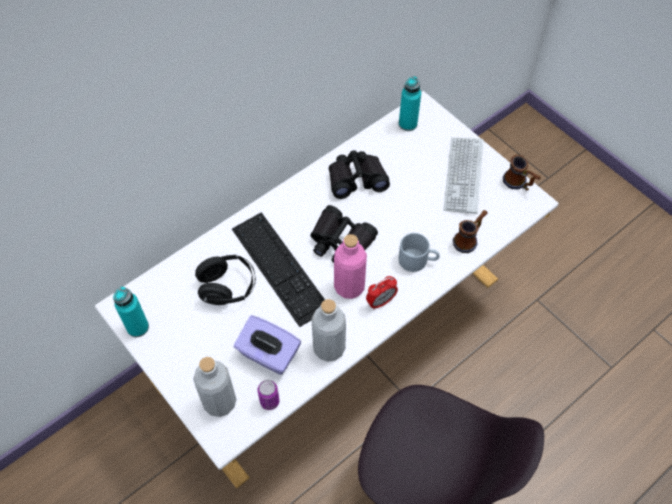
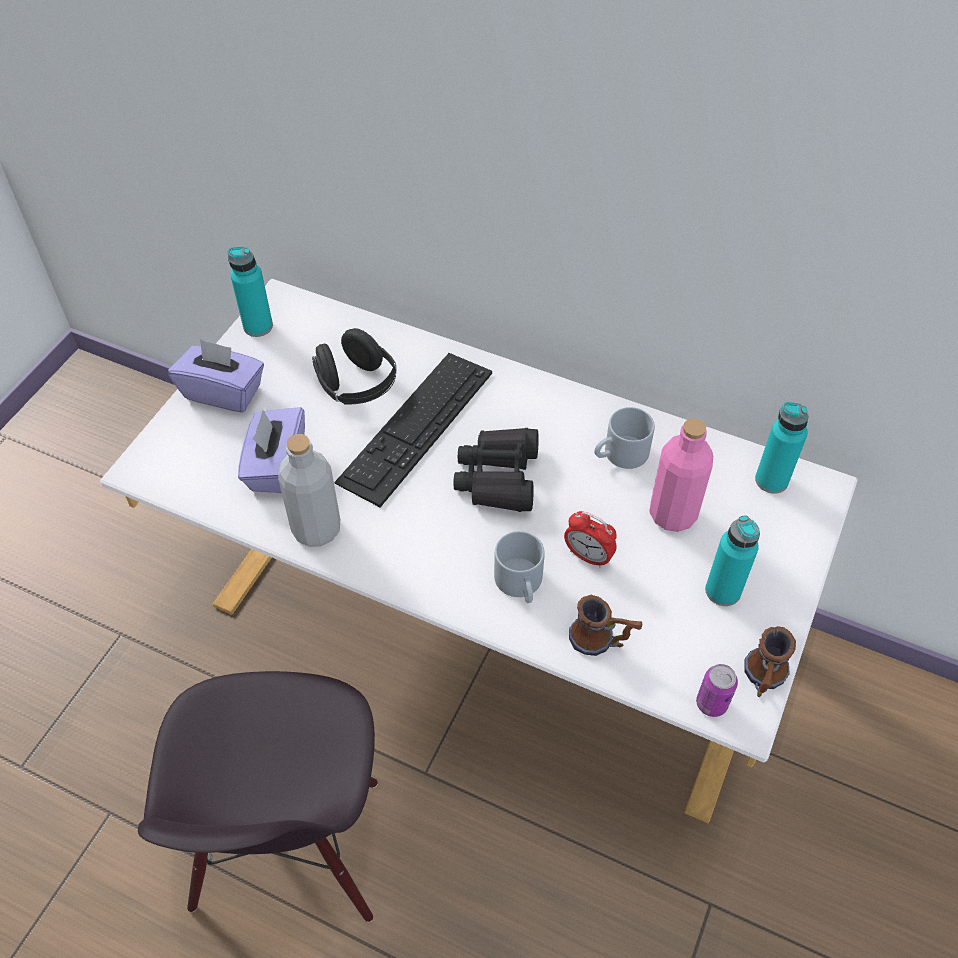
camera: 65 degrees right, 5 degrees down
grey bottle [193,357,236,417] -> none
can [257,380,279,410] -> can moved to [696,664,738,717]
black binoculars [329,150,390,199] -> grey mug [594,407,655,469]
pink bottle [334,234,367,299] -> pink bottle moved to [649,418,713,532]
alarm clock [366,276,398,310] -> alarm clock moved to [564,511,617,568]
keyboard [443,138,483,214] -> turquoise bottle [705,515,760,606]
none -> purple tissue box [168,339,264,413]

